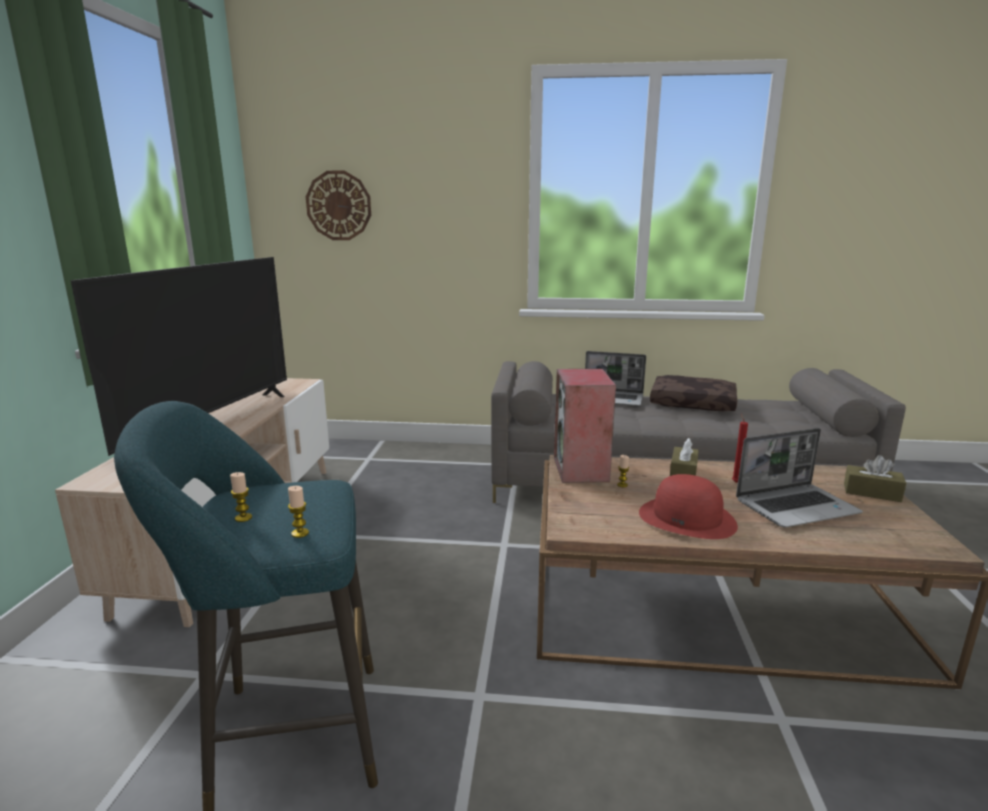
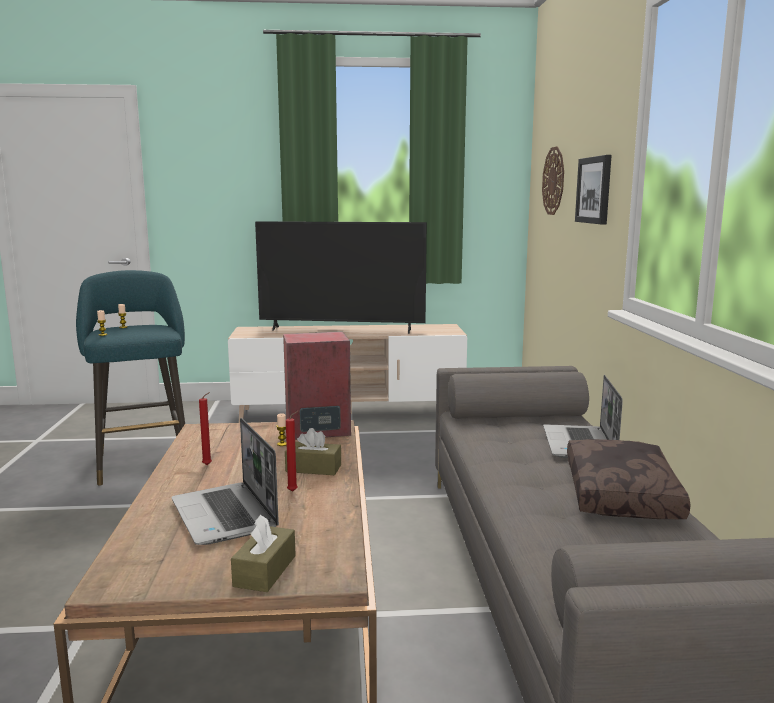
camera: 80 degrees right, 5 degrees down
red hat [639,474,738,539] -> red candle [199,392,212,465]
none -> picture [575,155,612,225]

